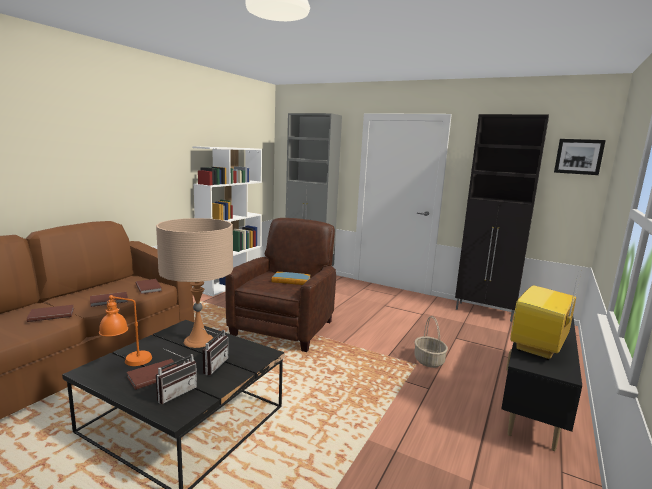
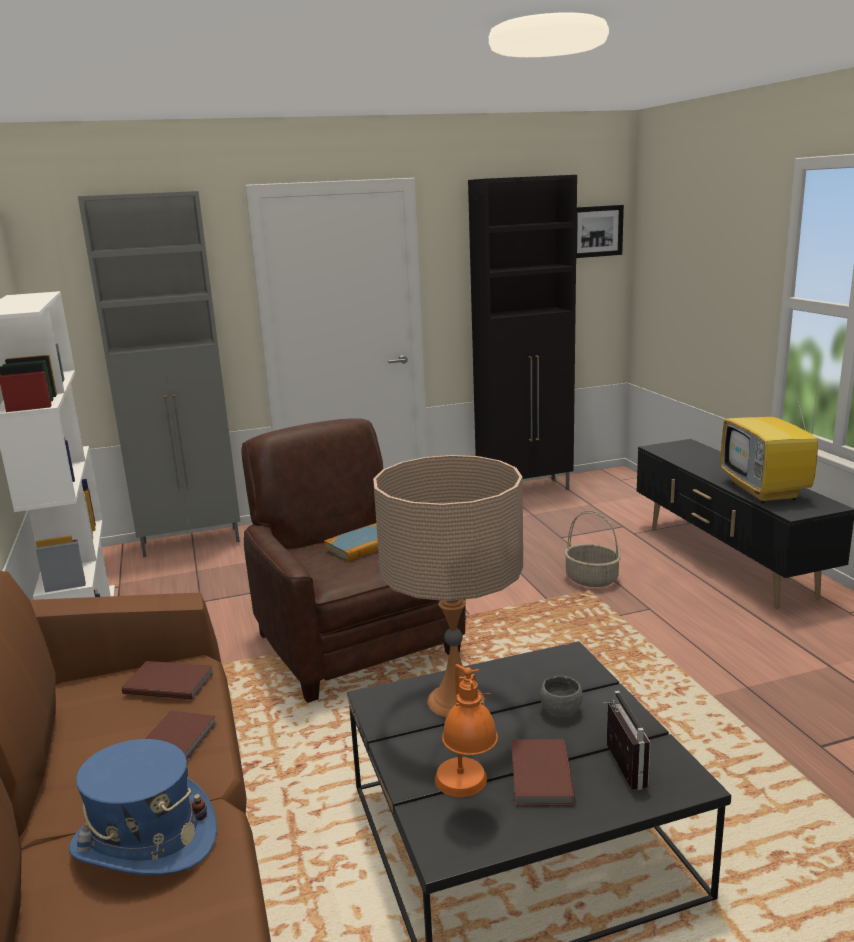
camera: 45 degrees left, 5 degrees up
brown book [27,305,74,322] -> blue hat [69,739,217,875]
radio [202,328,228,375] -> grey bowl [540,676,583,718]

